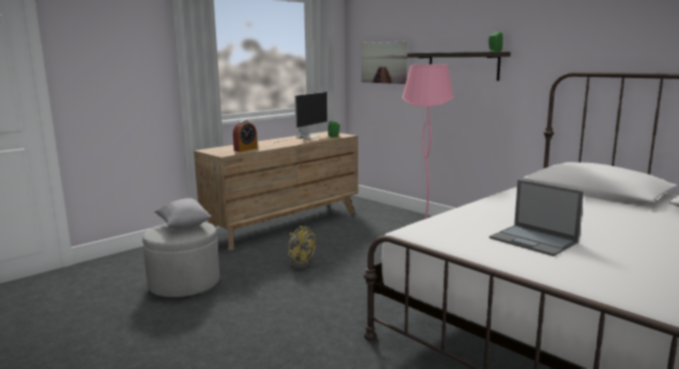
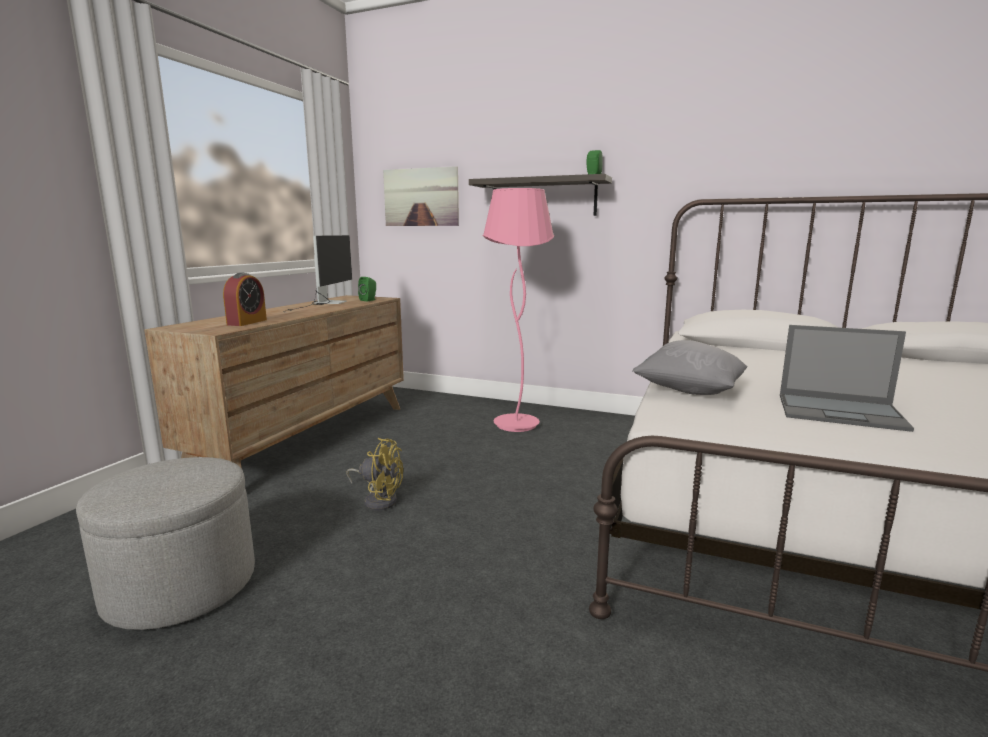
camera: 25 degrees left, 0 degrees up
grey pillow [155,198,211,229] -> grey pillow moved to [632,340,748,395]

